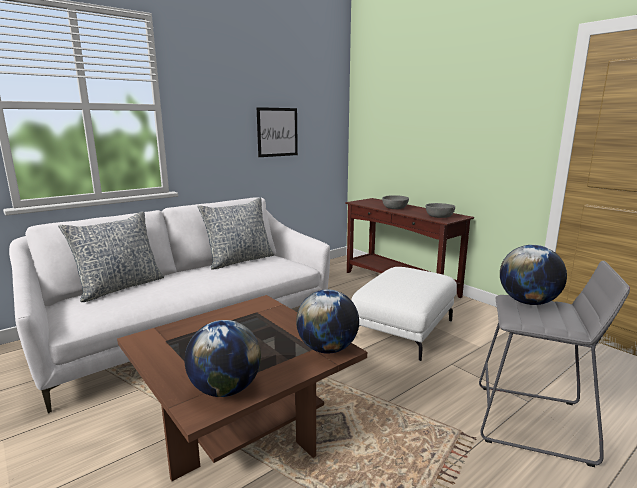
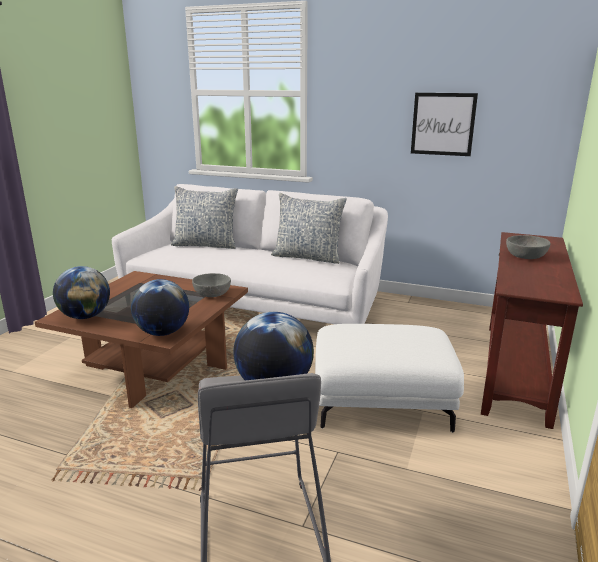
camera: 60 degrees right, 5 degrees up
grey bowl [425,203,455,218] -> grey bowl moved to [192,273,231,297]

